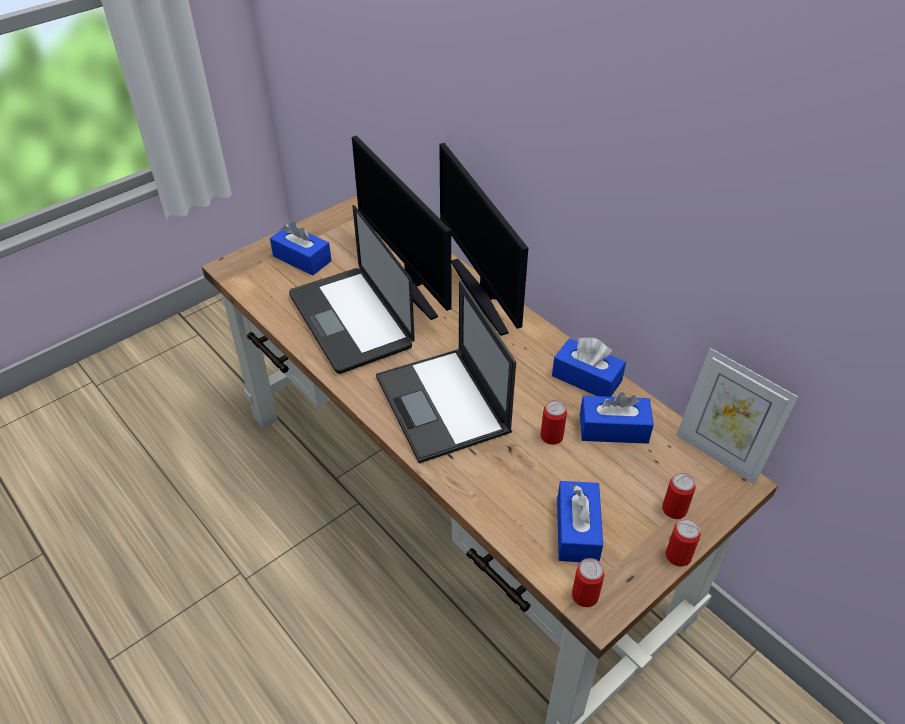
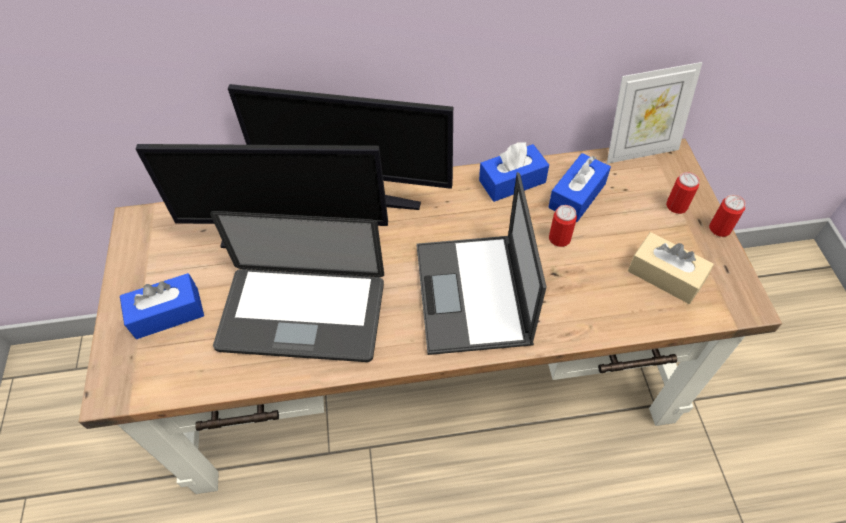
camera: 55 degrees left, 10 degrees up
laptop [376,280,516,463] -> laptop turned 75 degrees clockwise [416,172,546,355]
blue tissue box [557,481,603,562] -> beige tissue box [628,232,714,304]
can [572,558,604,607] -> none

